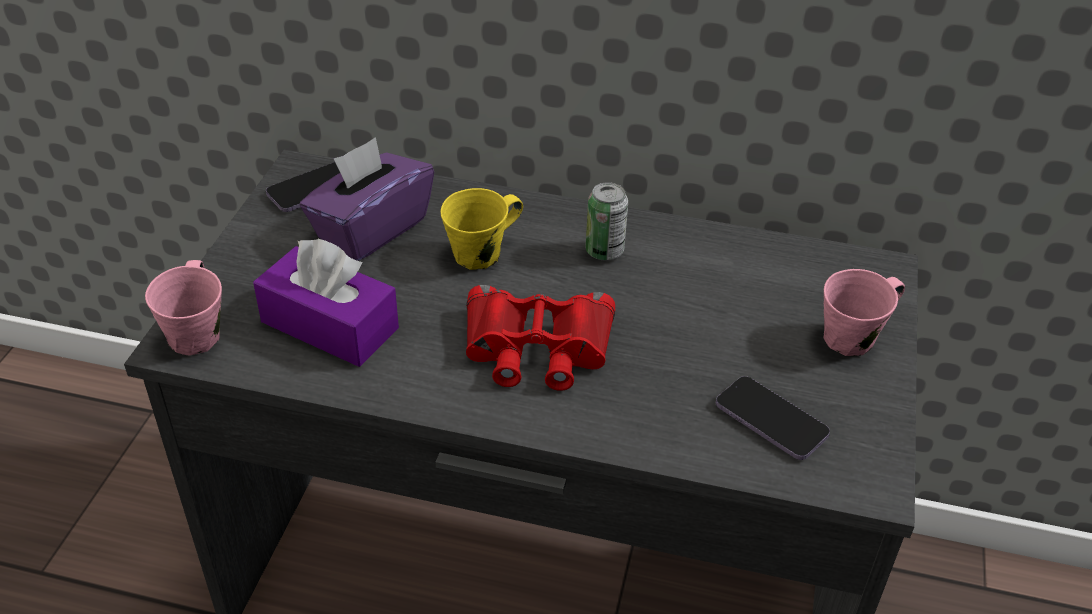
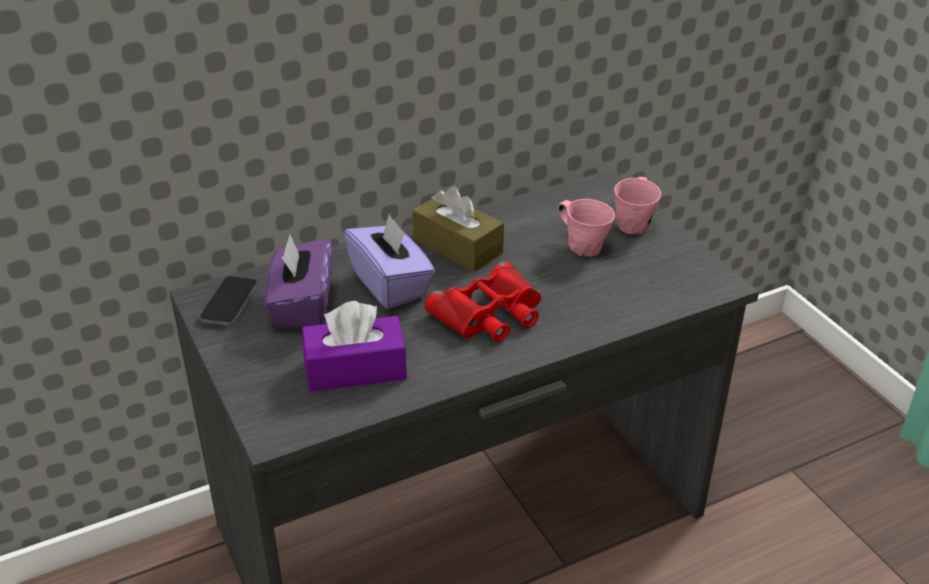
camera: 40 degrees left, 5 degrees down
pink mug [145,260,222,356] -> pink mug moved to [558,199,615,257]
yellow mug [441,188,523,270] -> purple tissue box [344,213,435,309]
can [586,182,628,261] -> brown tissue box [412,186,504,272]
phone [716,376,830,460] -> none

